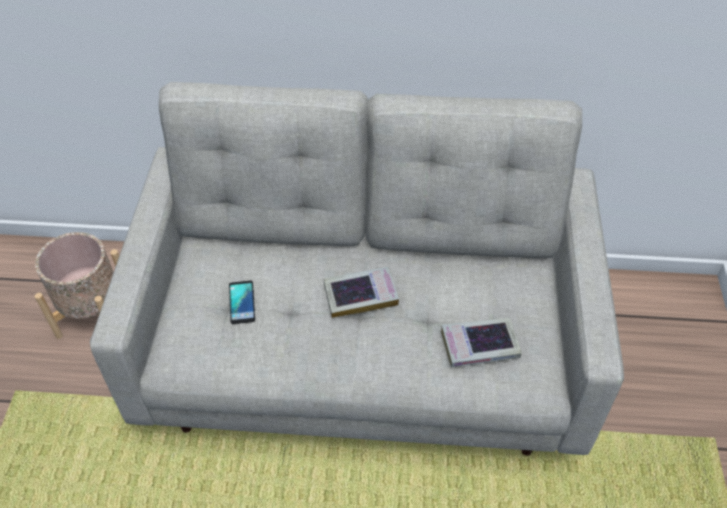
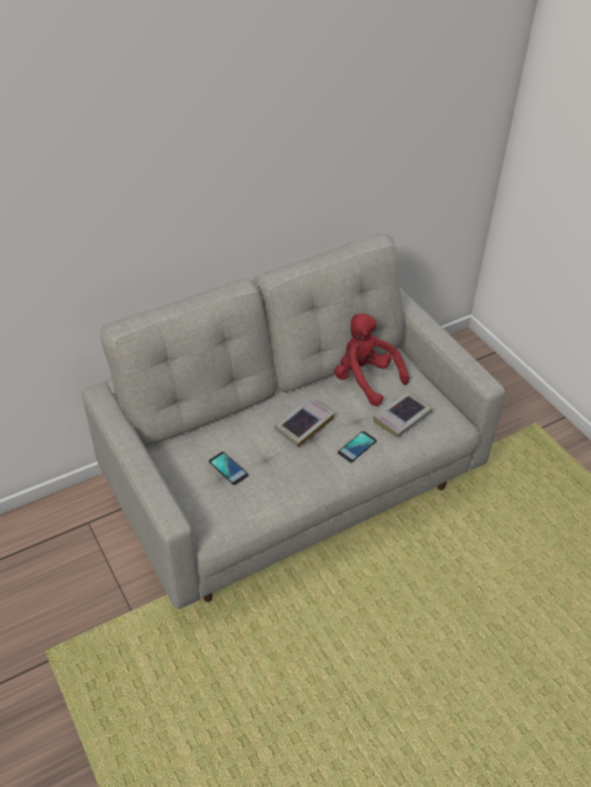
camera: 35 degrees left, 5 degrees down
beige planter [35,232,119,339] -> none
none -> red plush toy [334,313,410,406]
none -> phone [338,431,377,462]

